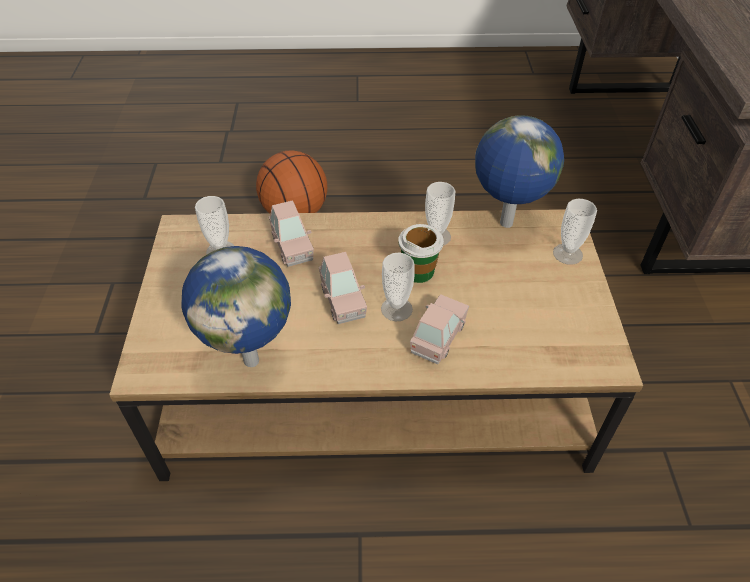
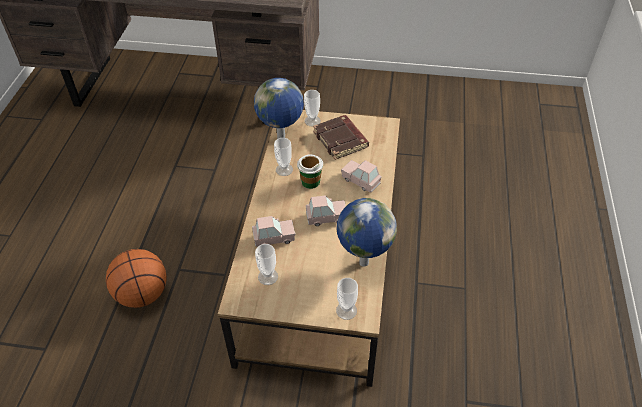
camera: 80 degrees left, 0 degrees up
cup [381,253,415,321] -> cup moved to [336,278,358,320]
none -> brown book [313,115,369,160]

